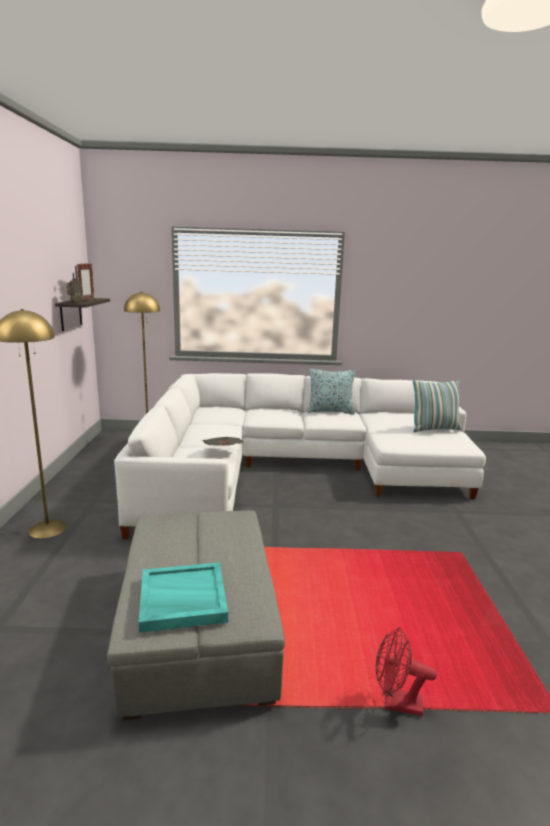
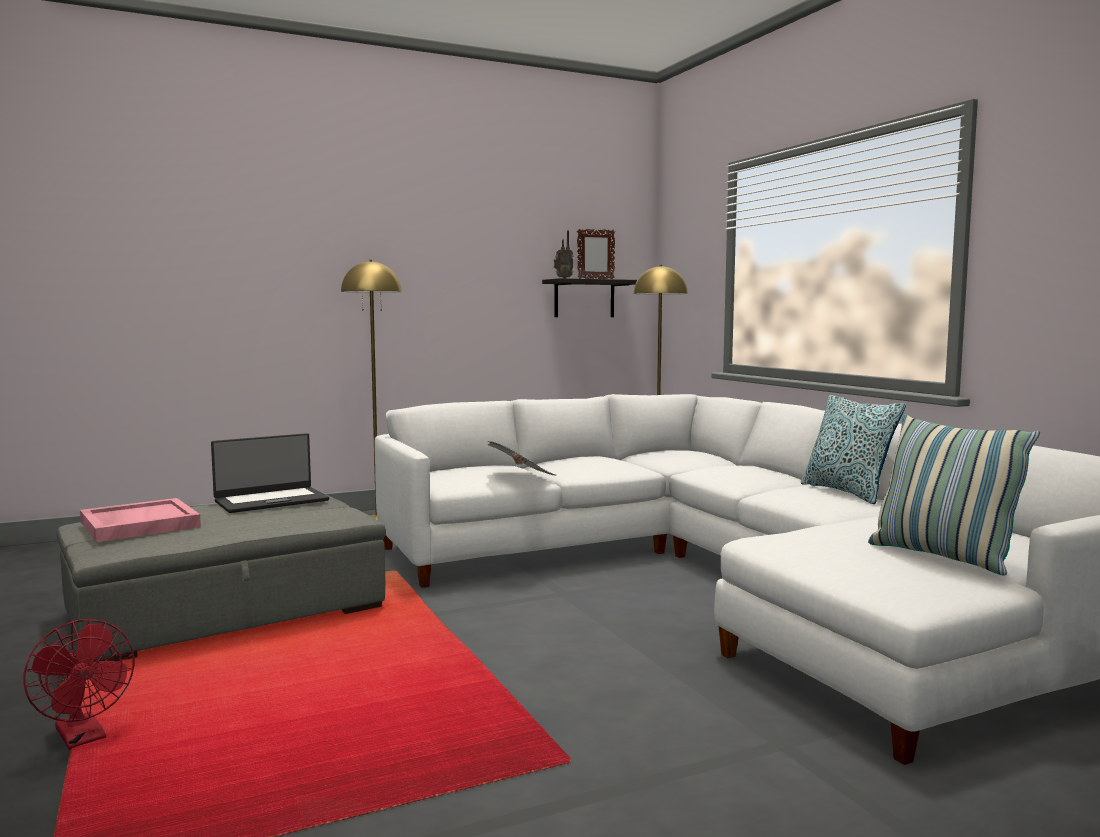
camera: 65 degrees right, 10 degrees down
turquoise tray [139,562,228,633] -> pink tray [80,498,201,542]
red fan [376,627,437,716] -> red fan turned 150 degrees clockwise [23,619,134,750]
none -> laptop [211,433,329,513]

